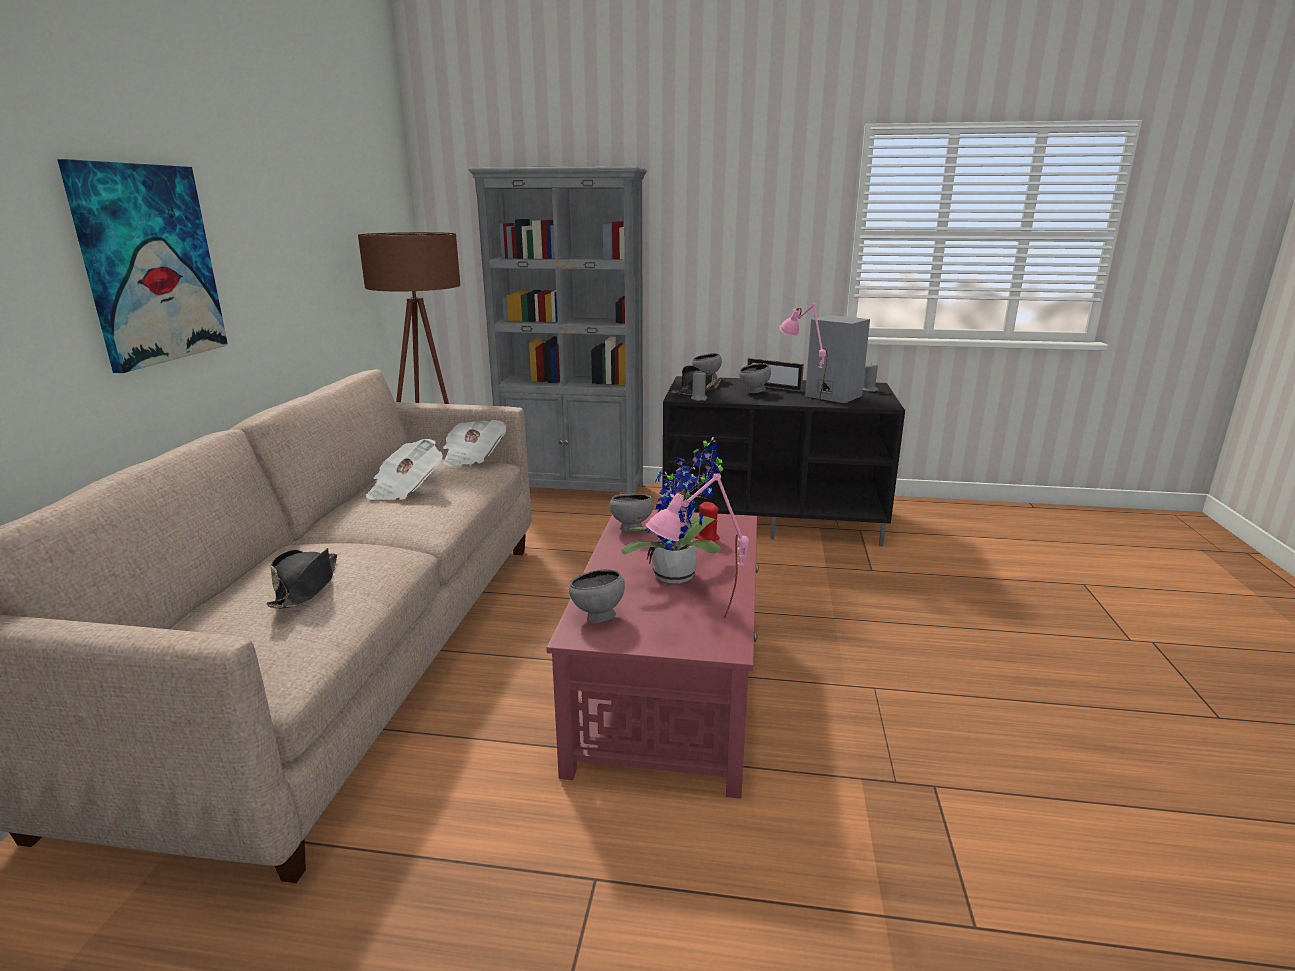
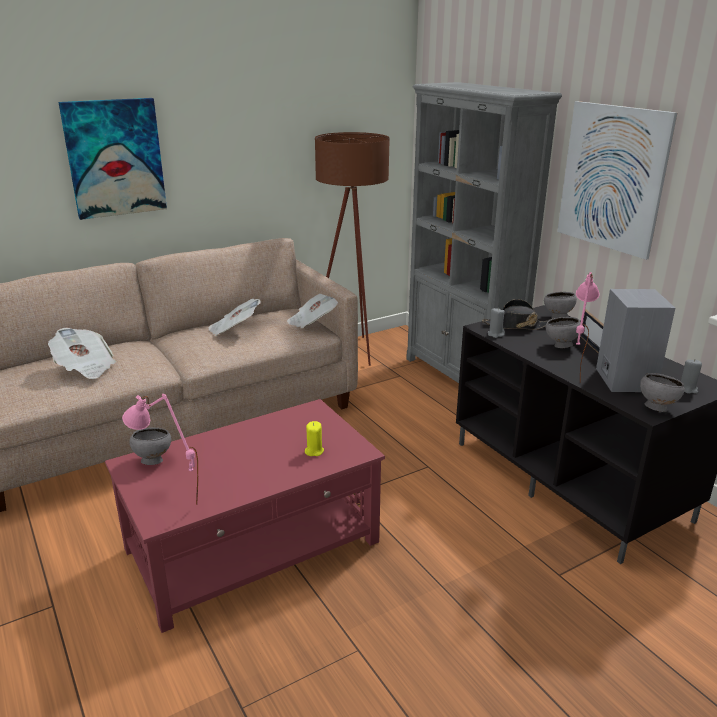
camera: 50 degrees right, 5 degrees up
black hat [266,548,337,608] -> newspaper [48,328,116,379]
grey bowl [610,493,654,531] -> grey bowl moved to [640,373,685,412]
potted plant [621,437,724,583] -> none
red candle [695,502,720,542] -> yellow candle [305,421,324,456]
none -> picture [557,101,677,260]

